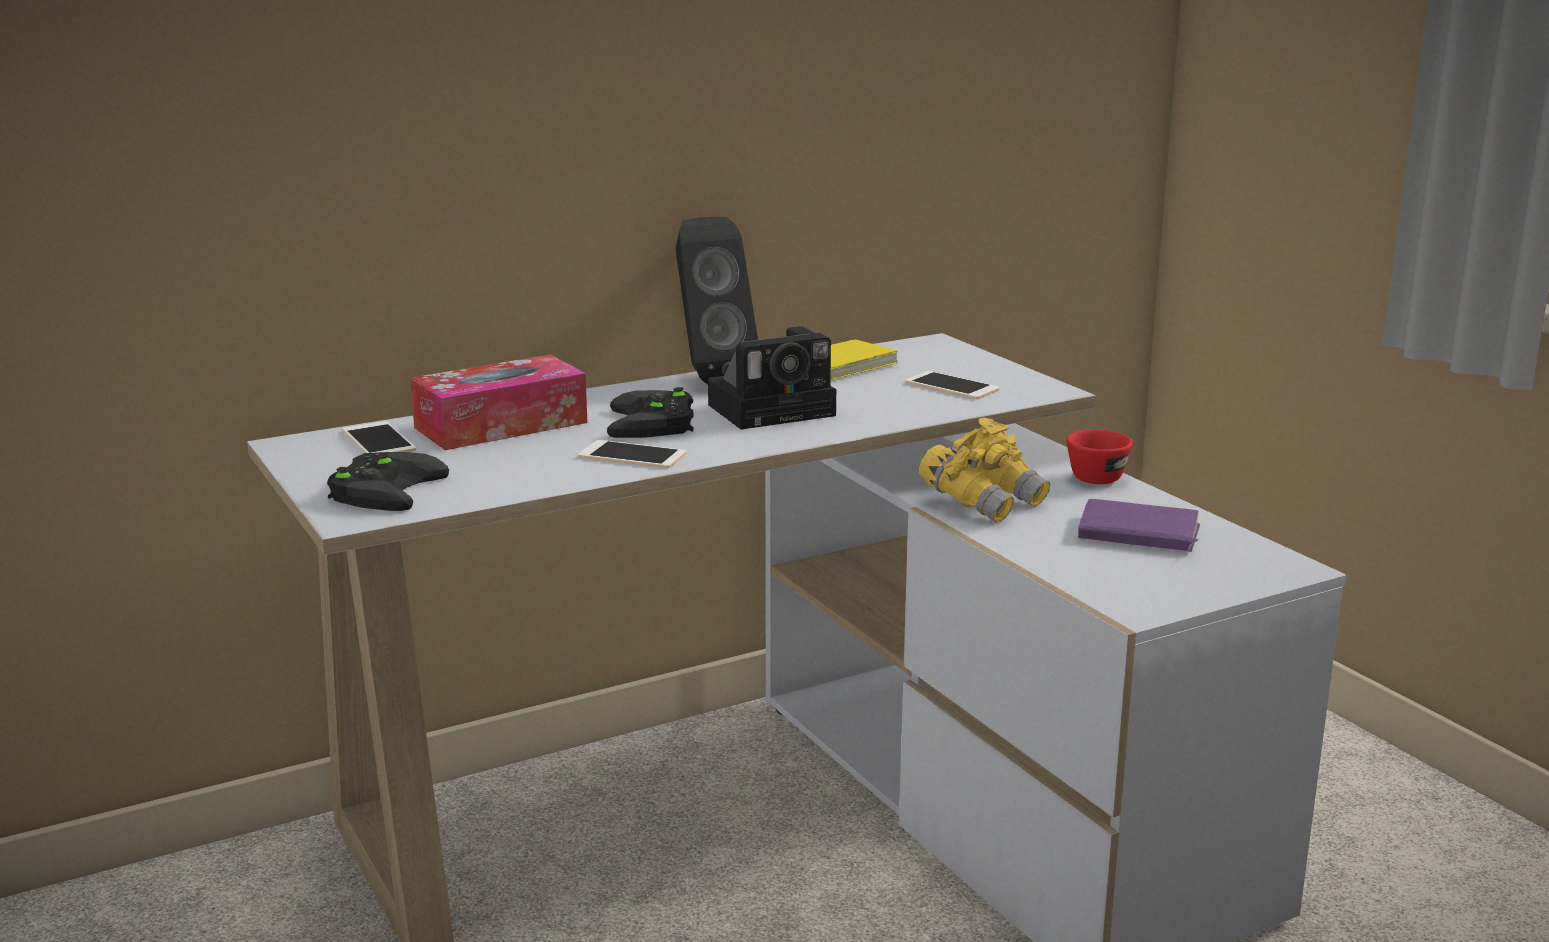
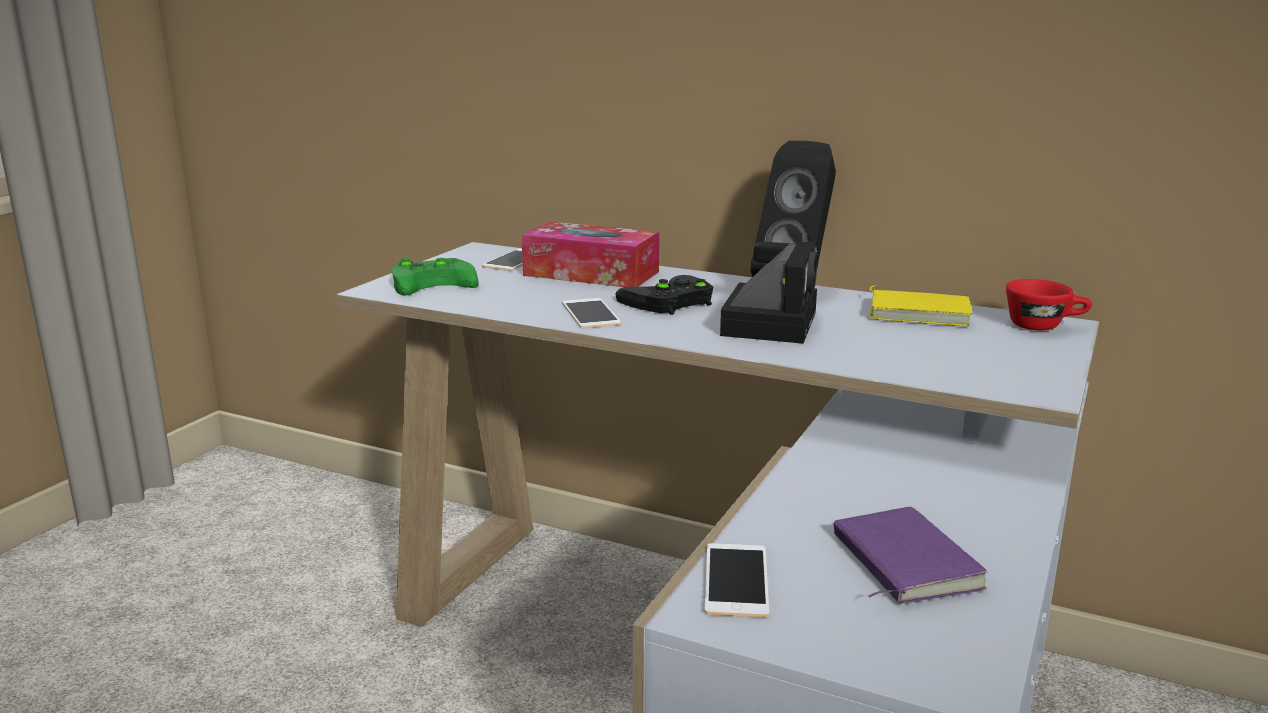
camera: 55 degrees right, 0 degrees up
black game controller [327,452,449,511] -> green game controller [392,257,479,296]
camera [708,326,836,430] -> camera turned 105 degrees counterclockwise [720,241,817,344]
phone [905,371,1000,399] -> phone moved to [705,543,769,617]
yellow binoculars [919,417,1050,523] -> none
red cup [1066,430,1134,484] -> red cup moved to [1006,279,1092,331]

